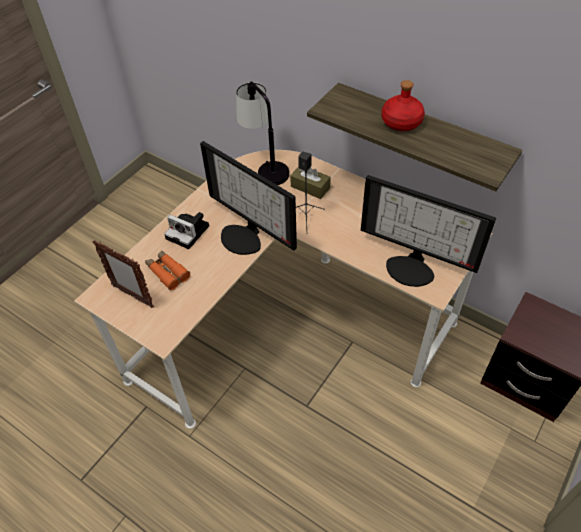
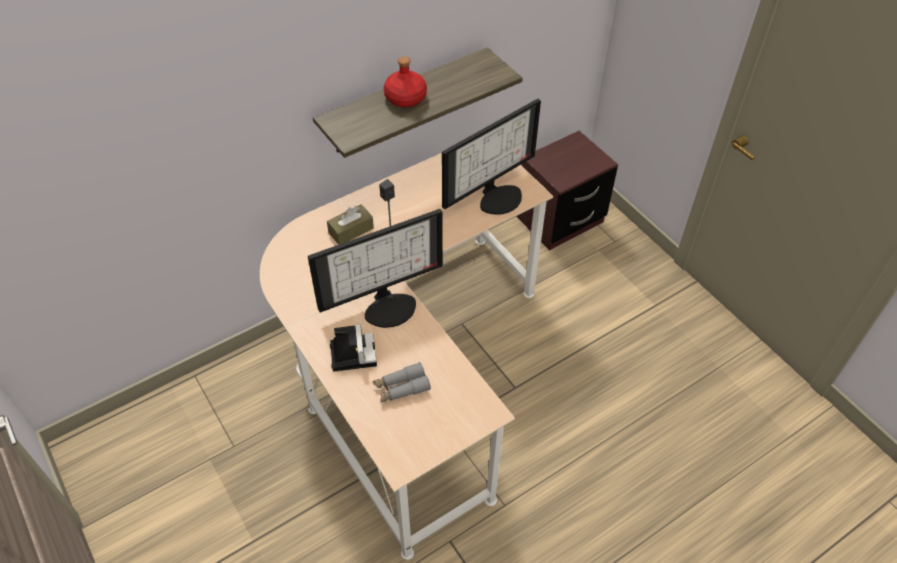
camera: 70 degrees left, 0 degrees up
picture frame [93,240,154,308] -> none
orange binoculars [145,250,190,290] -> grey binoculars [373,362,431,402]
camera [164,212,209,249] -> camera turned 60 degrees counterclockwise [330,324,377,372]
table lamp [236,81,289,185] -> none

